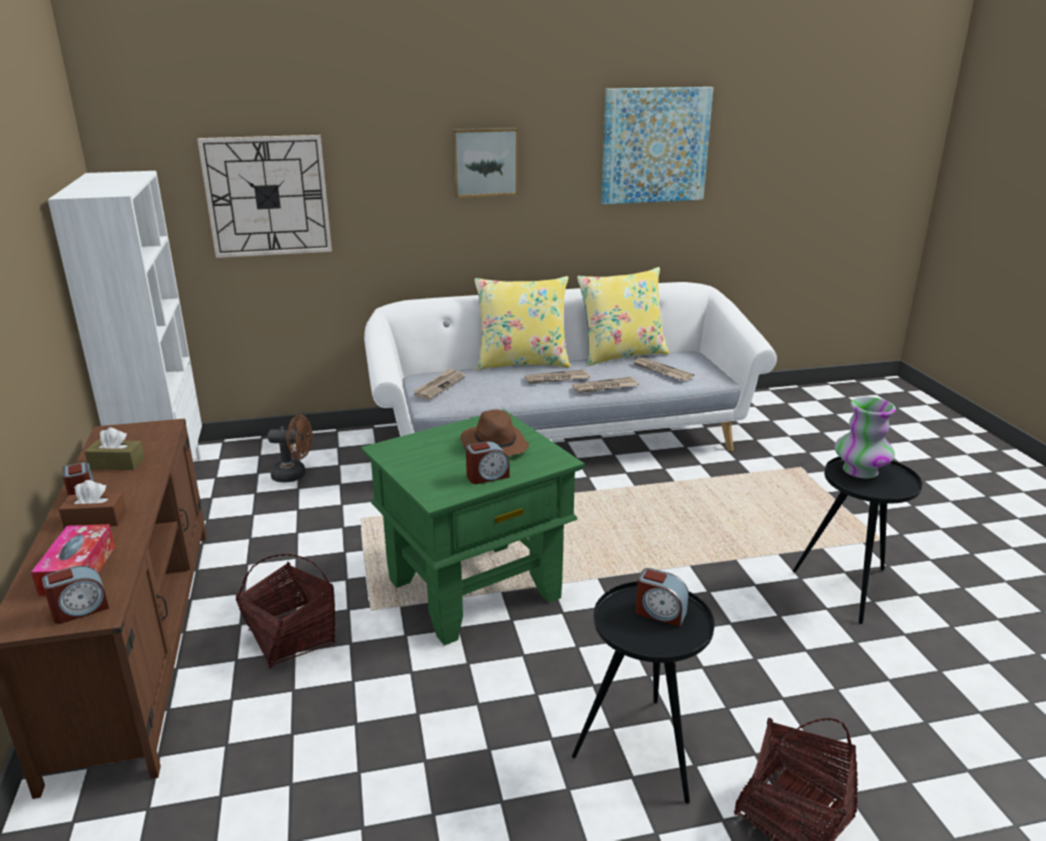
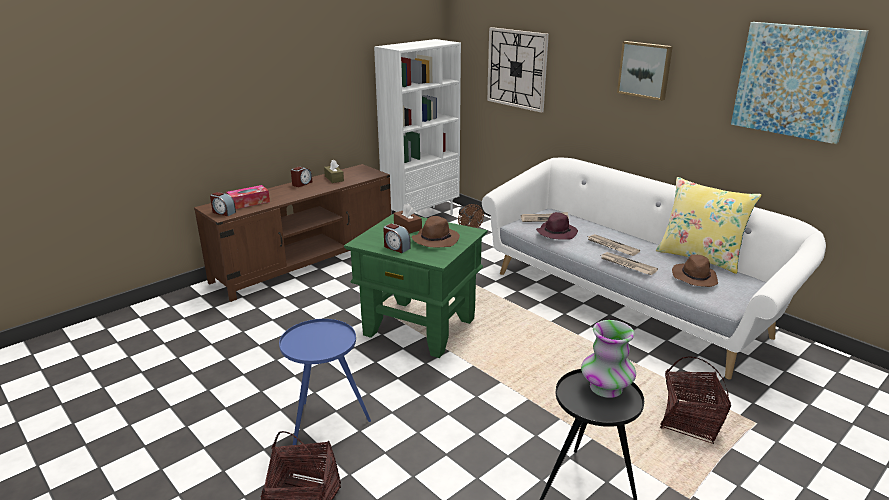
camera: 60 degrees right, 0 degrees up
brown tissue box [59,480,127,529] -> brown tissue box moved to [394,204,422,233]
basket [236,554,336,668] -> basket moved to [660,357,731,444]
yellow pillow [474,276,570,370] -> none
black side table [572,581,714,804] -> blue side table [279,319,371,445]
newspaper [631,357,694,381] -> brown hat [672,254,718,287]
alarm clock [636,568,689,627] -> none
none -> purple hat [536,212,578,240]

